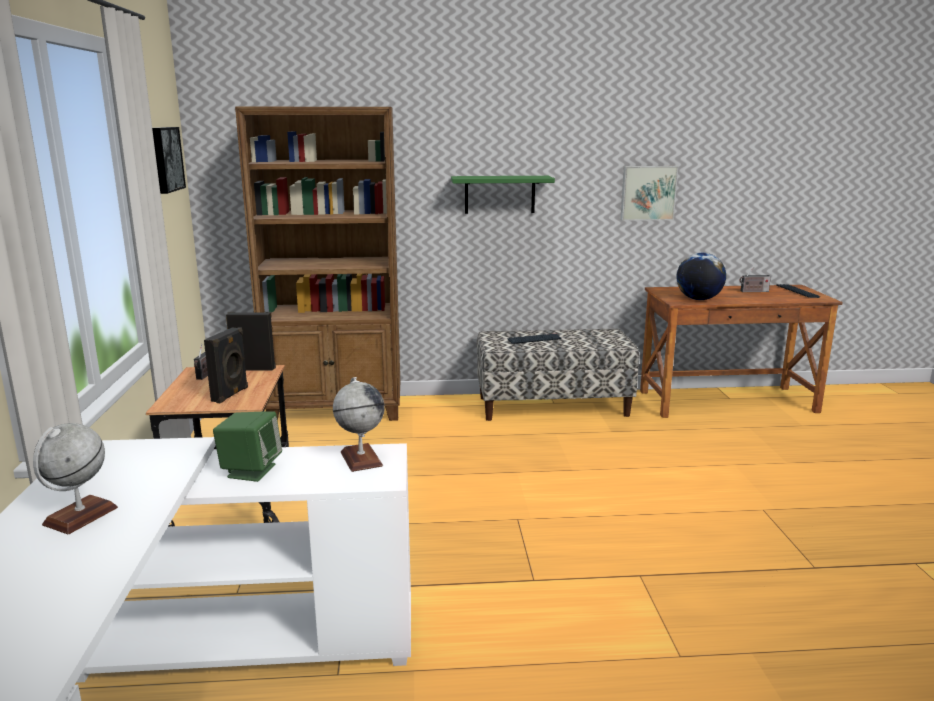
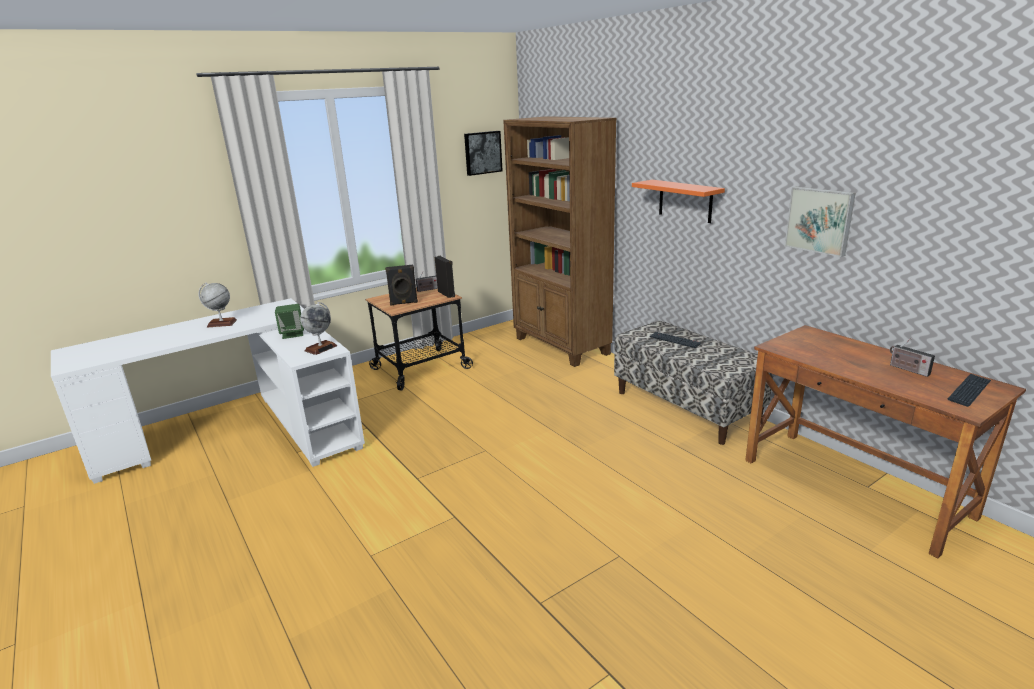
camera: 60 degrees right, 5 degrees up
green shelf [451,176,555,214] -> orange shelf [632,180,725,223]
globe [676,253,726,300] -> none

